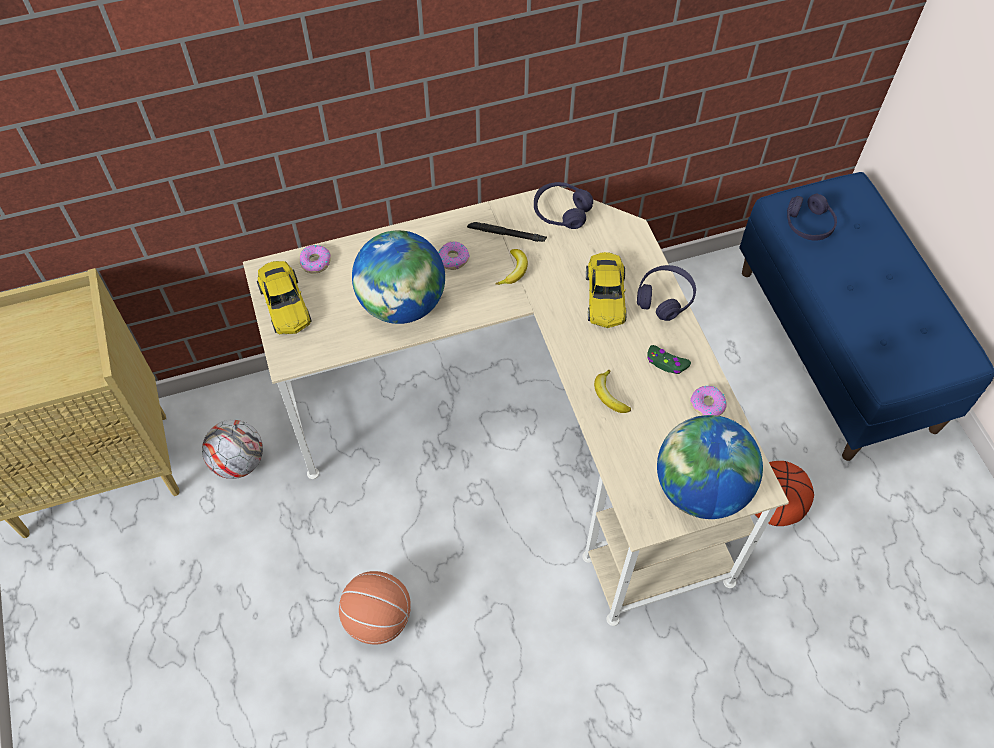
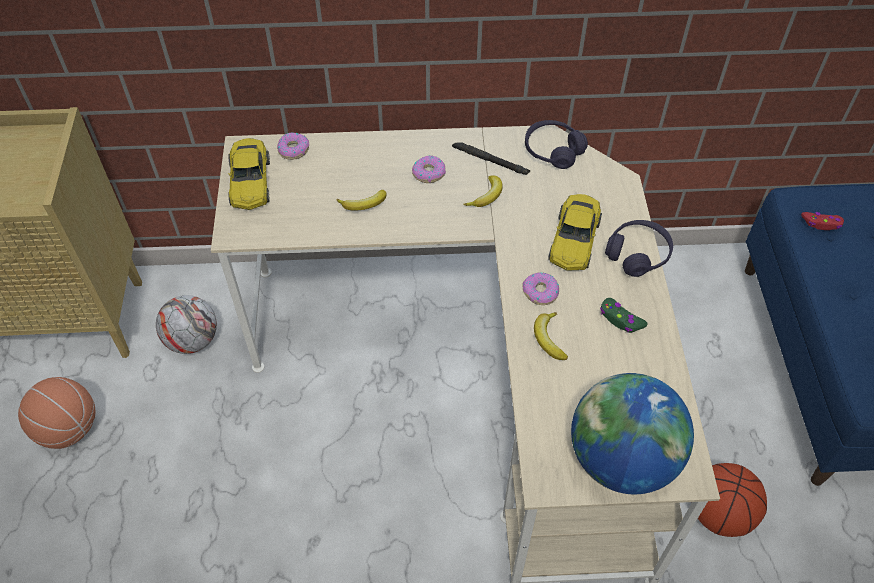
camera: 15 degrees right, 5 degrees down
basketball [339,571,411,645] -> basketball moved to [18,377,95,449]
globe [352,230,445,324] -> banana [336,190,386,211]
donut [690,386,727,416] -> donut moved to [522,273,559,305]
purple headphones [787,194,837,241] -> red game controller [801,212,844,230]

